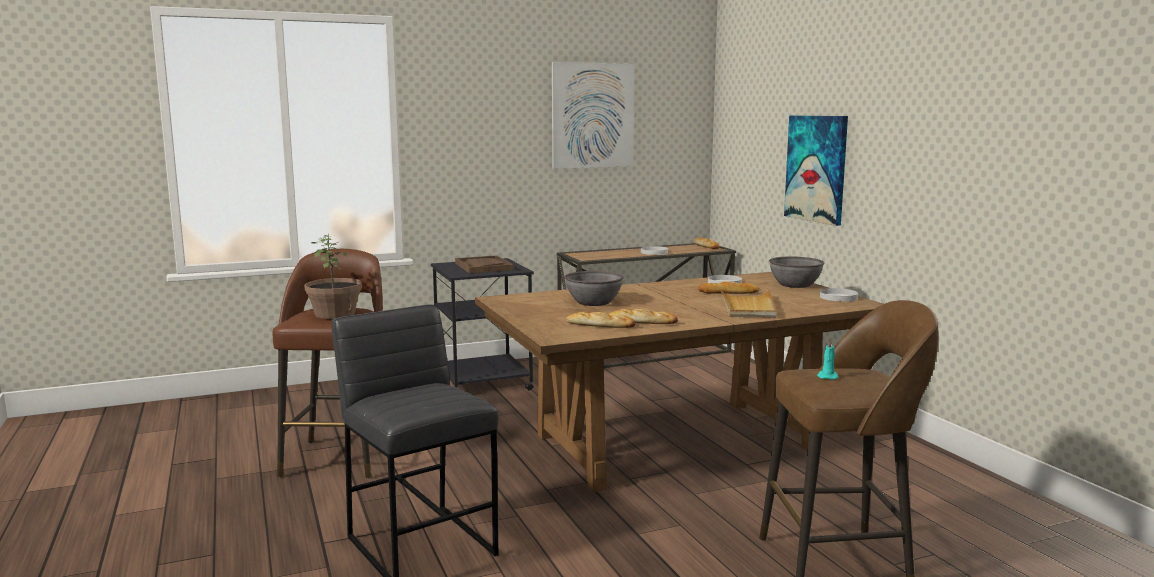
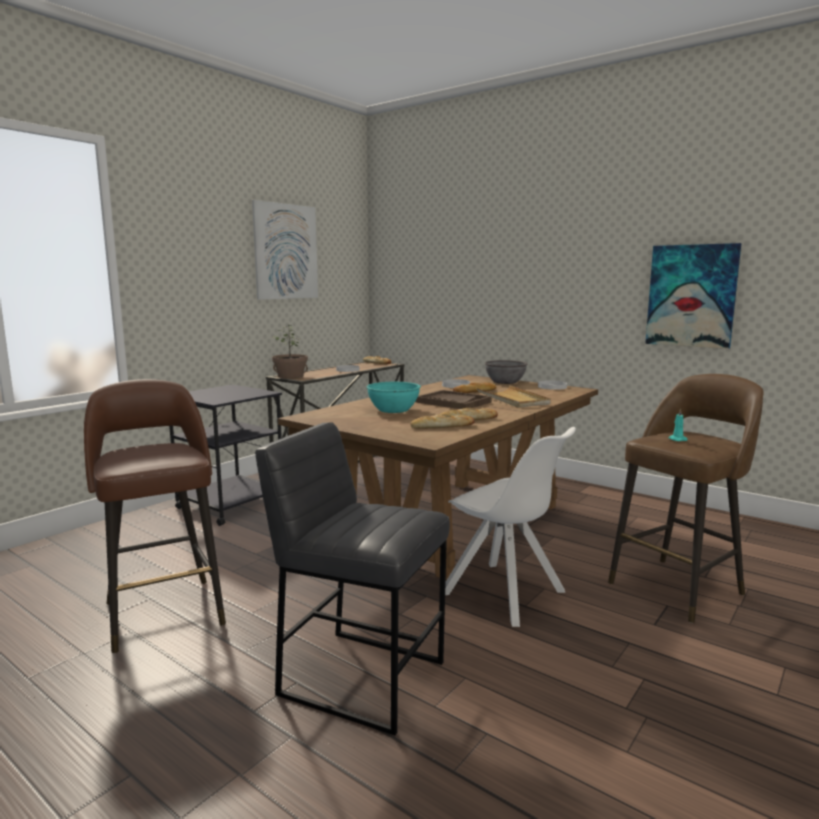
camera: 30 degrees left, 0 degrees up
potted plant [304,233,362,319] -> potted plant moved to [272,325,308,378]
brown tray [455,255,514,273] -> brown tray moved to [415,390,492,409]
grey bowl [564,271,624,306] -> turquoise bowl [367,382,421,413]
picture [784,116,848,226] -> picture moved to [645,243,741,349]
none -> white chair [445,427,576,627]

